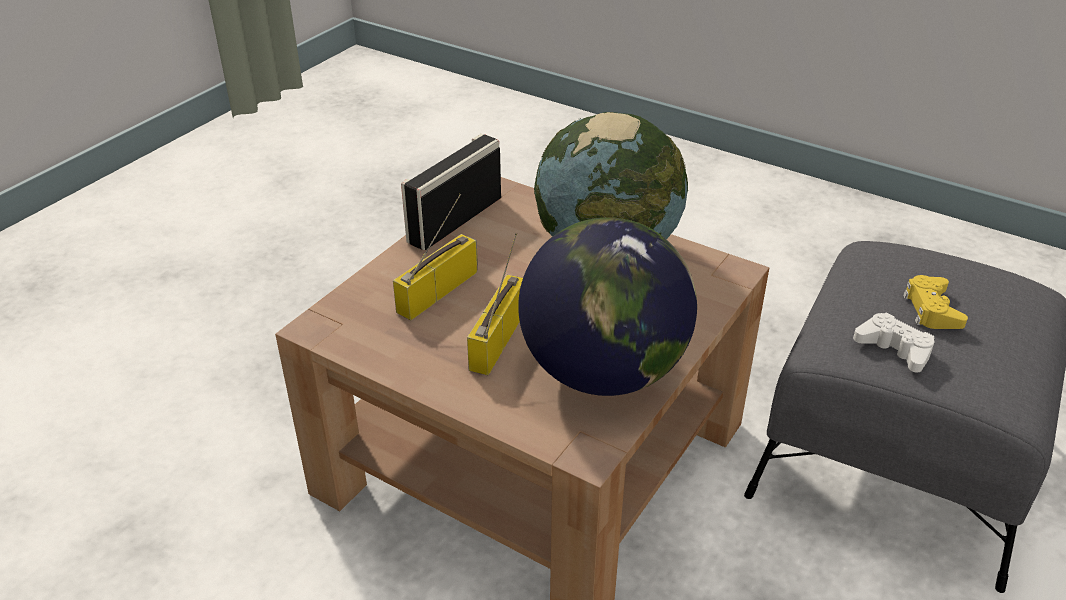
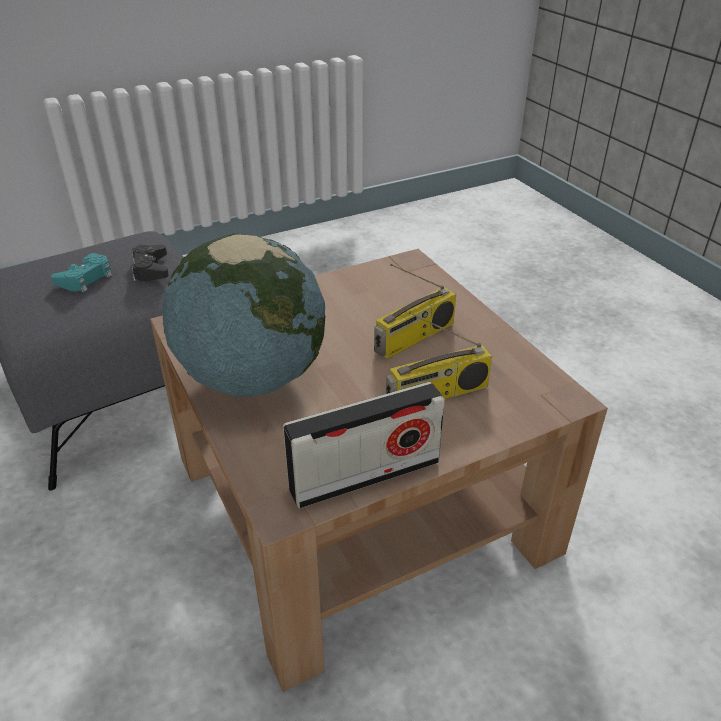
camera: 150 degrees left, 0 degrees up
globe [518,217,697,396] -> none
white game controller [853,312,934,373] -> black game controller [132,244,169,282]
yellow game controller [903,275,968,329] -> turquoise game controller [51,253,112,292]

